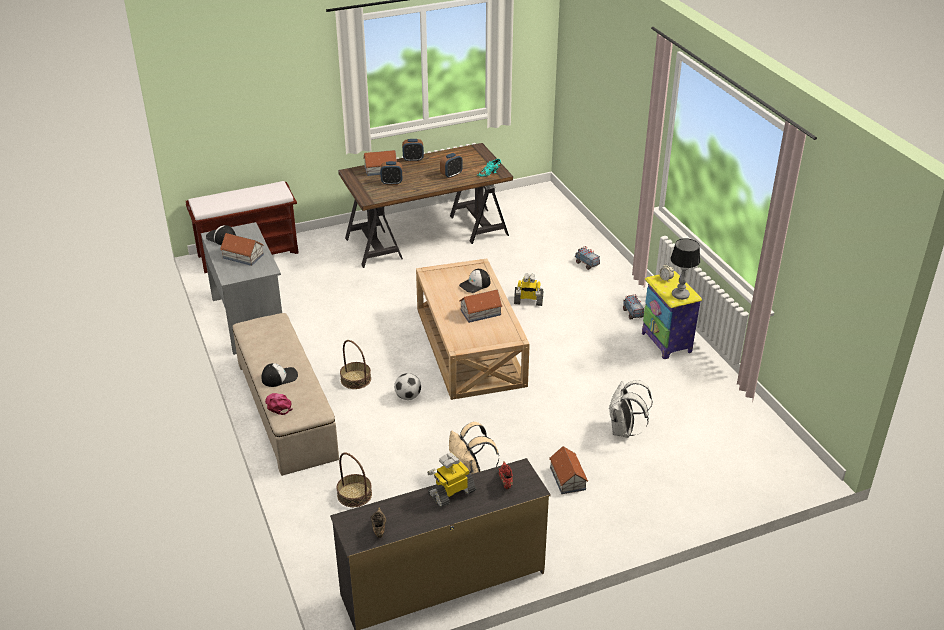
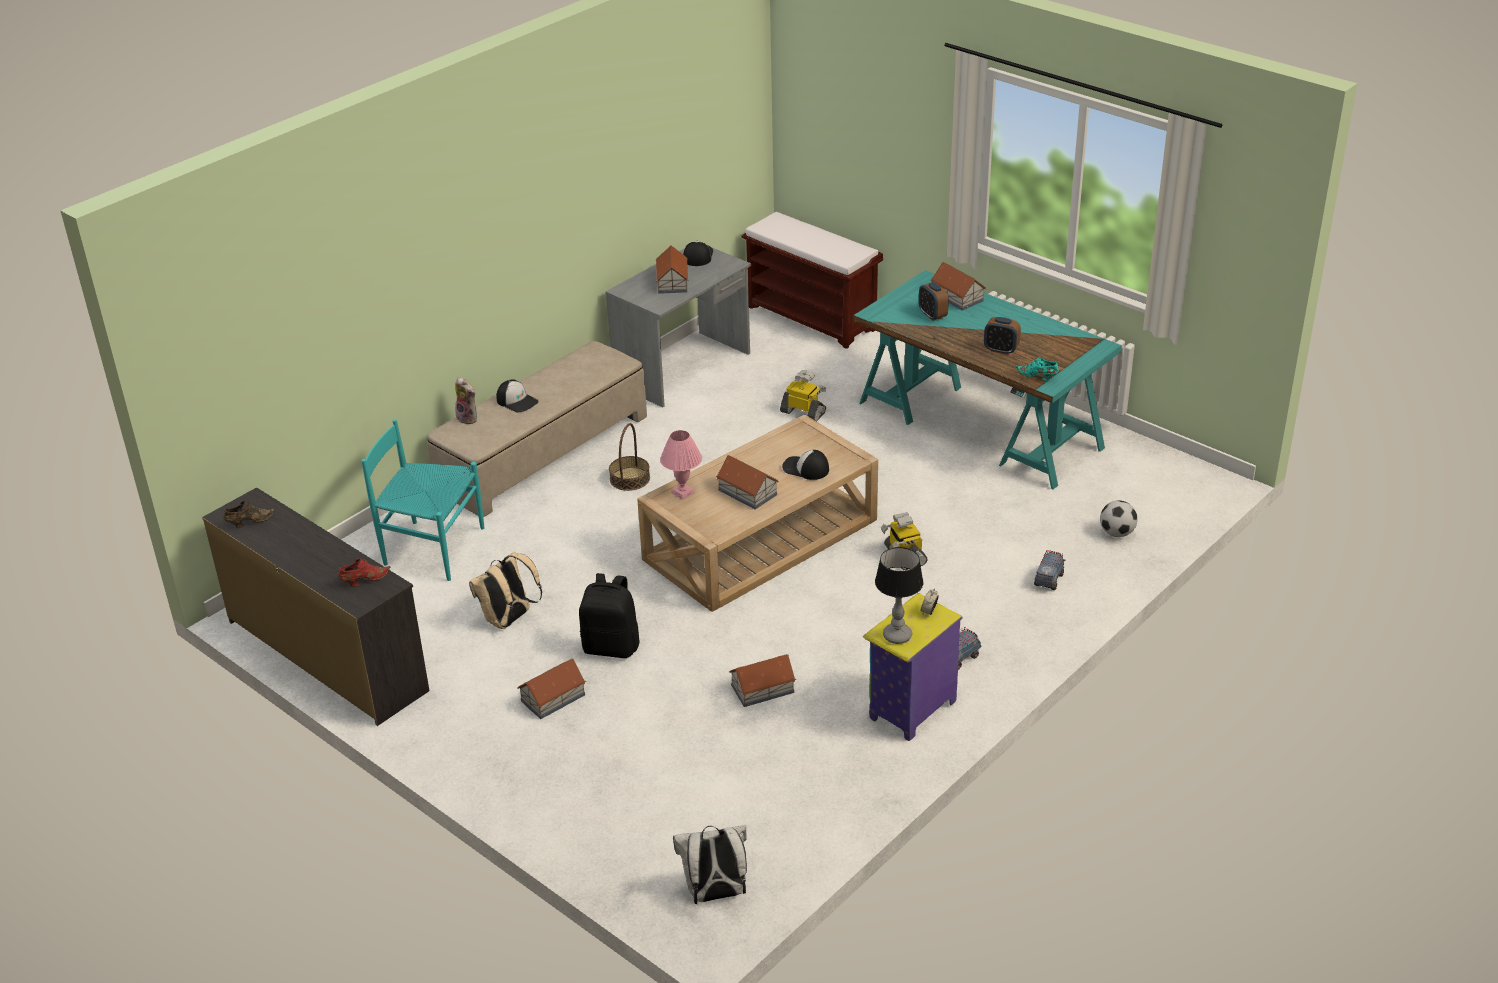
camera: 65 degrees right, 0 degrees up
pink cap [265,393,293,415] -> plush toy [455,377,477,425]
basket [336,452,372,507] -> turquoise chair [362,419,484,581]
brown desk [338,143,513,268] -> turquoise desk [854,270,1122,490]
football [394,373,421,400] -> football moved to [1100,500,1138,537]
alarm clock [402,139,424,162] -> none
toy robot [427,452,476,507] -> toy robot moved to [780,370,826,422]
white backpack [609,381,653,438] -> white backpack moved to [673,825,747,904]
none -> black backpack [579,573,640,658]
none -> pink table lamp [660,430,702,499]
none -> toy house [729,654,796,707]

